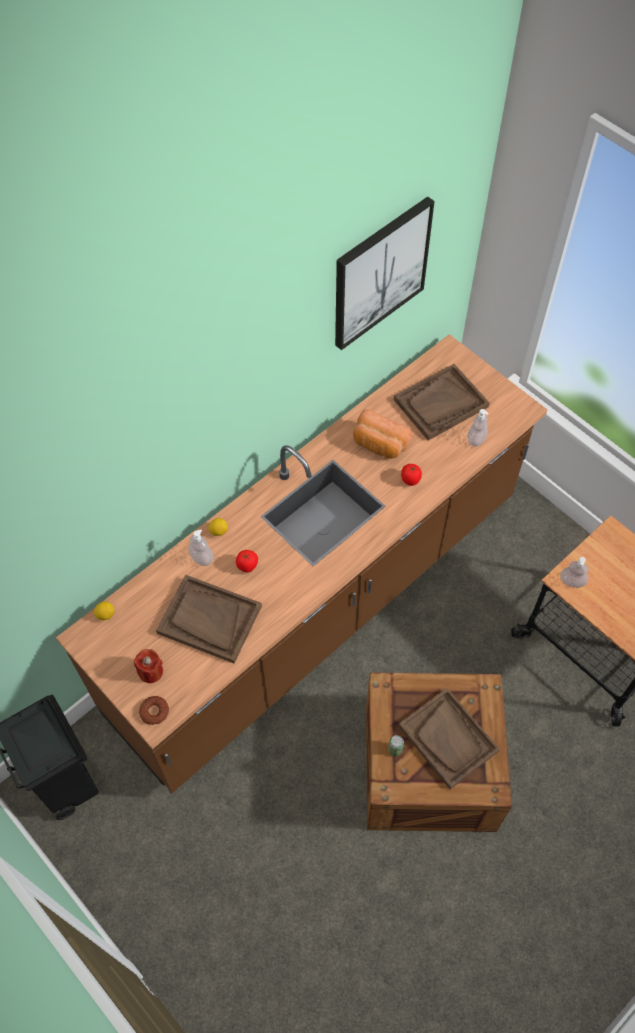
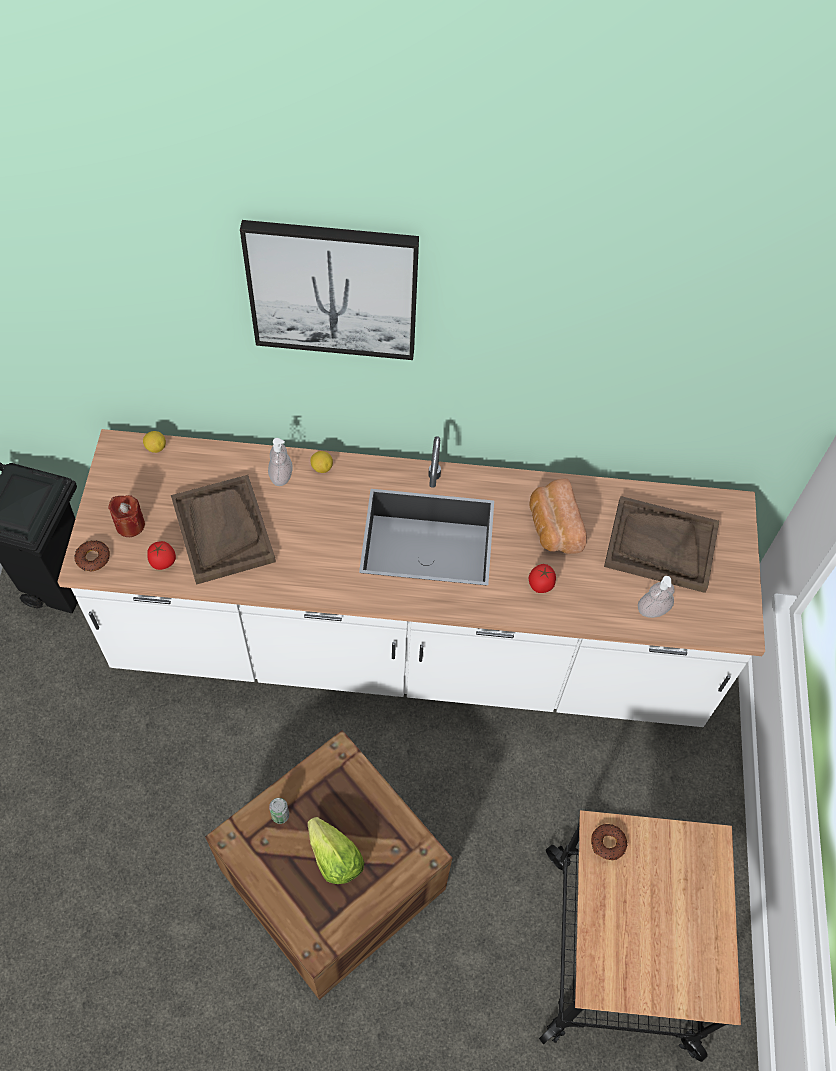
camera: 45 degrees right, 0 degrees up
brown counter [56,334,548,793] -> white counter [57,429,765,727]
tomato [236,550,258,573] -> tomato moved to [147,541,176,570]
picture [335,197,435,350] -> picture moved to [240,220,419,360]
brown tray [398,688,500,790] -> lettuce [308,817,364,884]
soap dispenser [560,557,588,588] -> donut [591,824,627,860]

